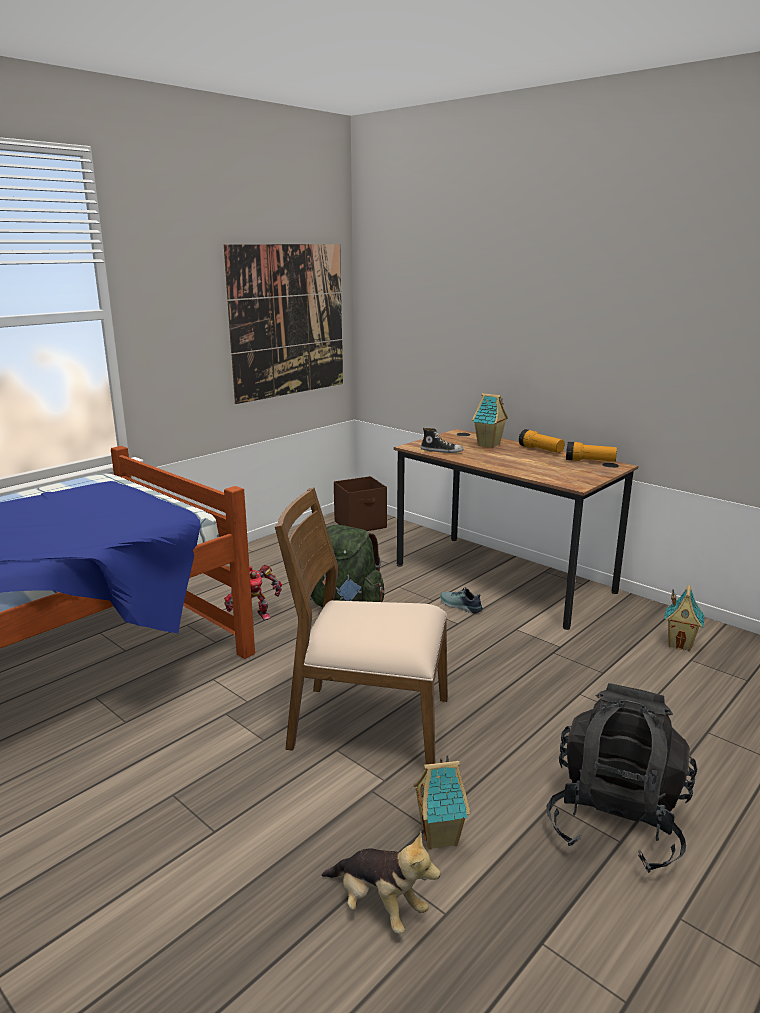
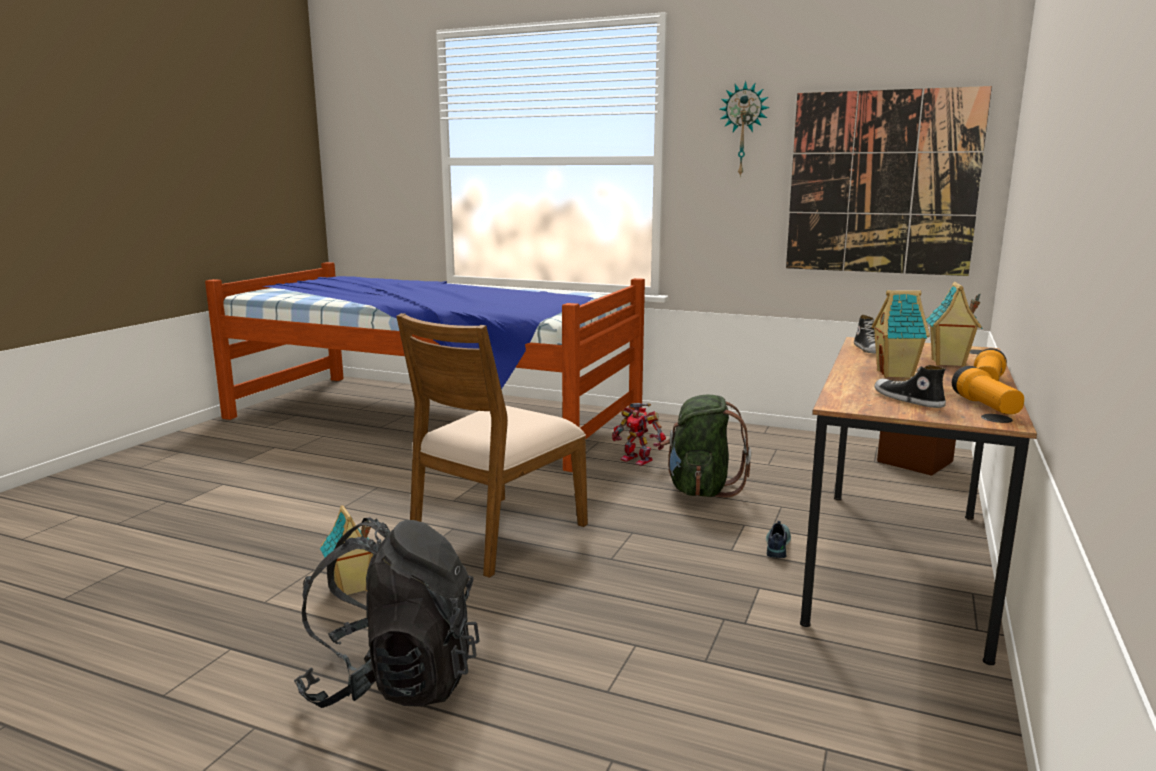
camera: 70 degrees right, 5 degrees down
brown chair [275,488,448,764] -> brown chair turned 135 degrees counterclockwise [396,313,588,578]
plush toy [322,832,440,934] -> none
toy house [664,585,704,651] -> toy house moved to [872,290,930,378]
none -> wall clock [720,81,770,177]
none -> shoe [874,365,946,408]

